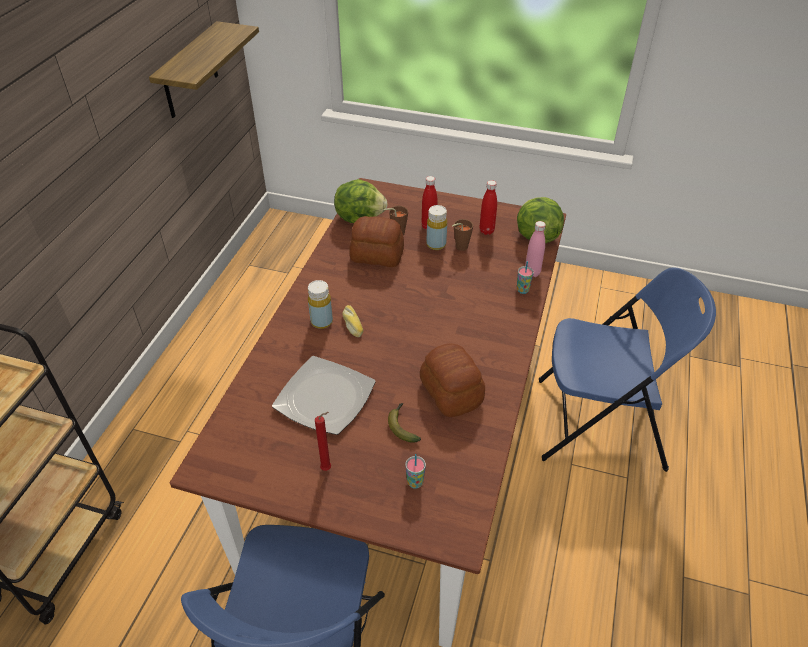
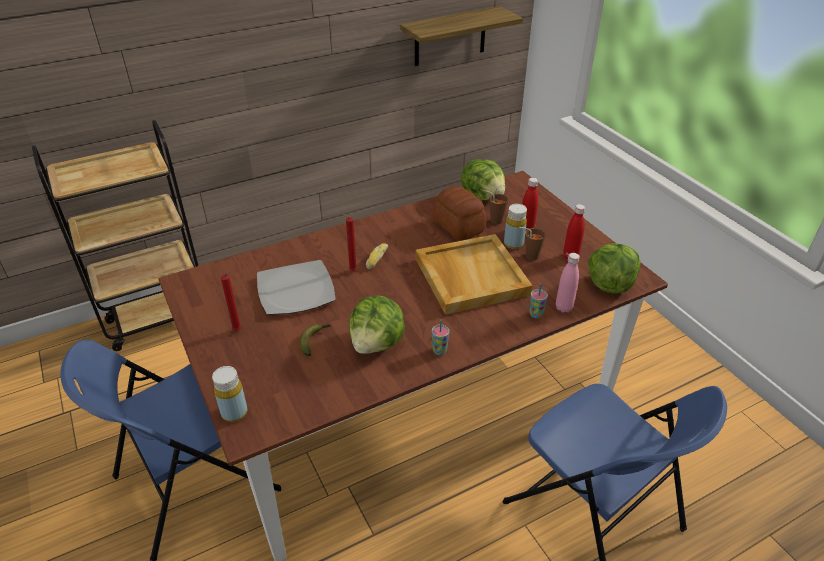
camera: 45 degrees right, 5 degrees down
yellow bottle [308,280,333,329] -> yellow bottle moved to [212,366,247,422]
cup [406,454,426,489] -> cup moved to [432,320,449,355]
bread [420,344,485,417] -> lettuce [349,295,405,354]
none -> red candle [342,214,357,271]
none -> beige tray [416,234,533,315]

